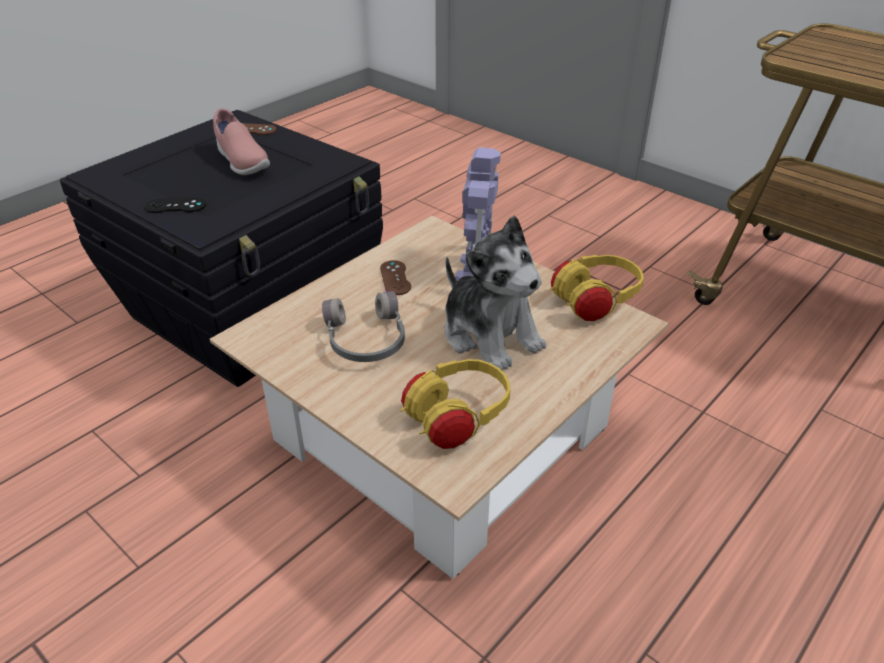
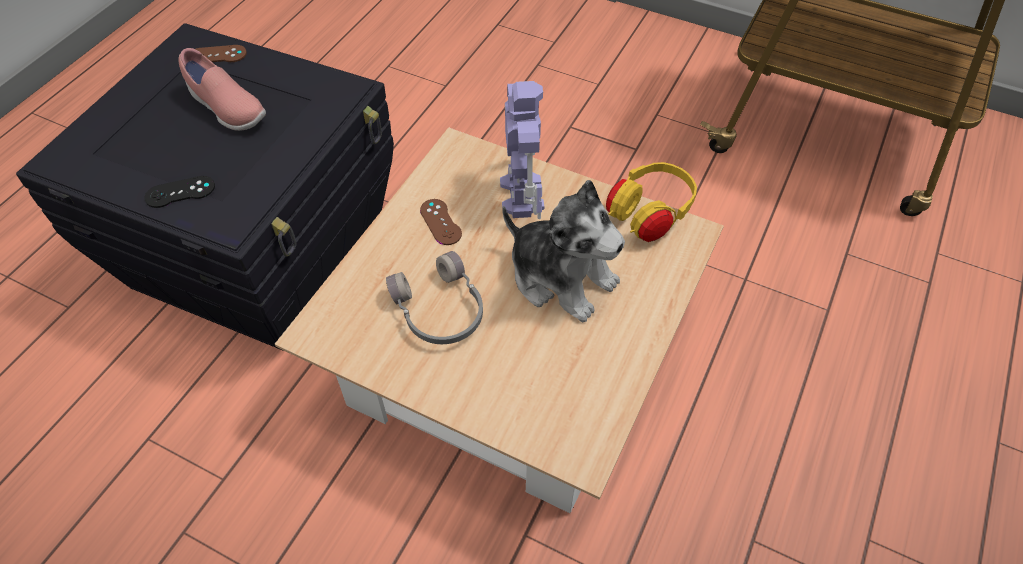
camera: 15 degrees left, 15 degrees up
yellow headphones [400,359,511,449] -> none

